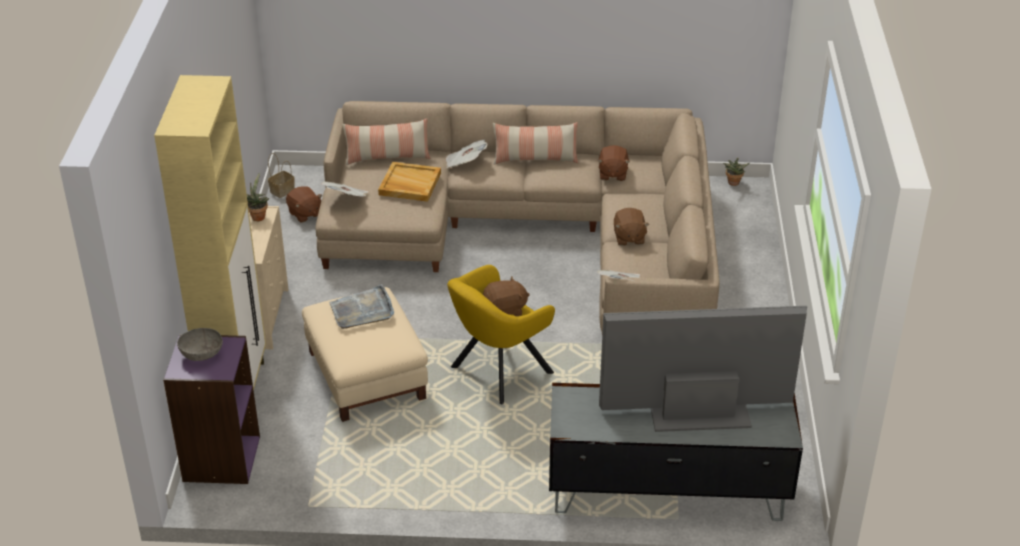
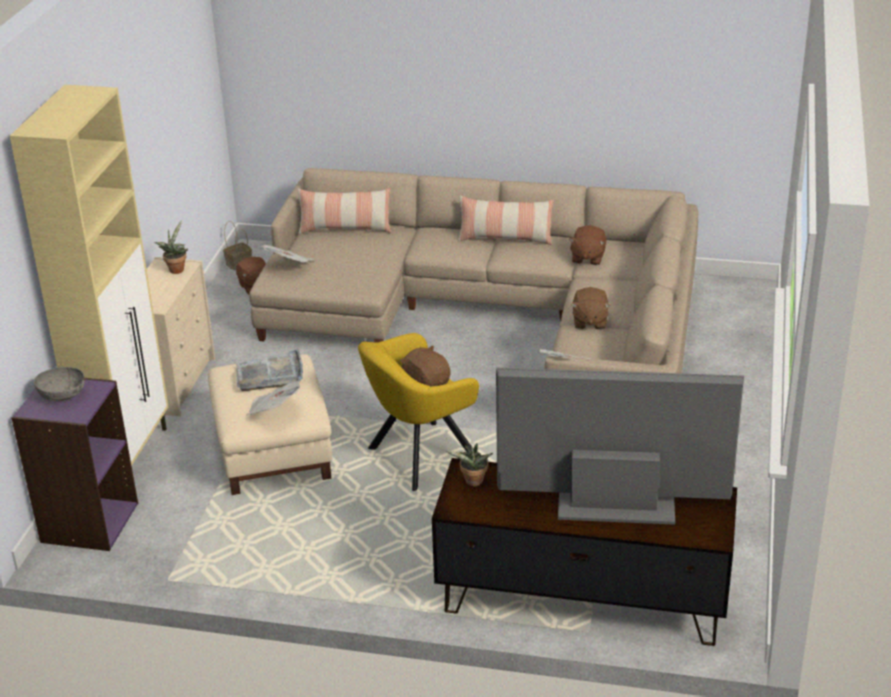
camera: 10 degrees right, 5 degrees down
beige tray [378,162,441,202] -> none
newspaper [446,140,488,168] -> newspaper moved to [246,381,301,416]
brown plush toy [483,277,530,316] -> brown plush toy turned 120 degrees counterclockwise [400,346,450,386]
grey tv stand [549,383,803,521] -> brown tv stand [432,458,737,646]
potted plant [723,158,749,186] -> potted plant moved to [446,443,493,486]

